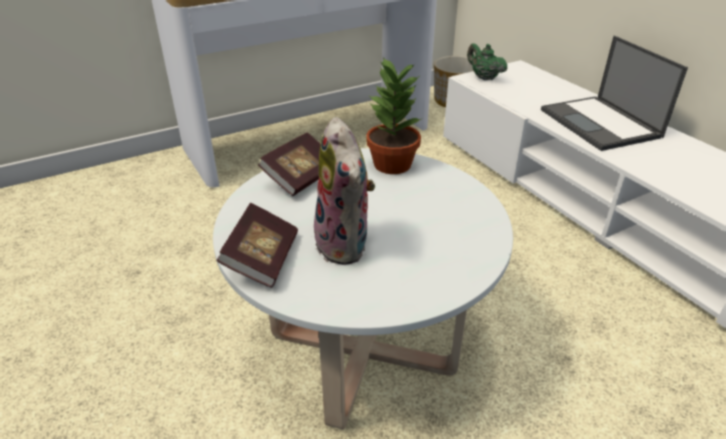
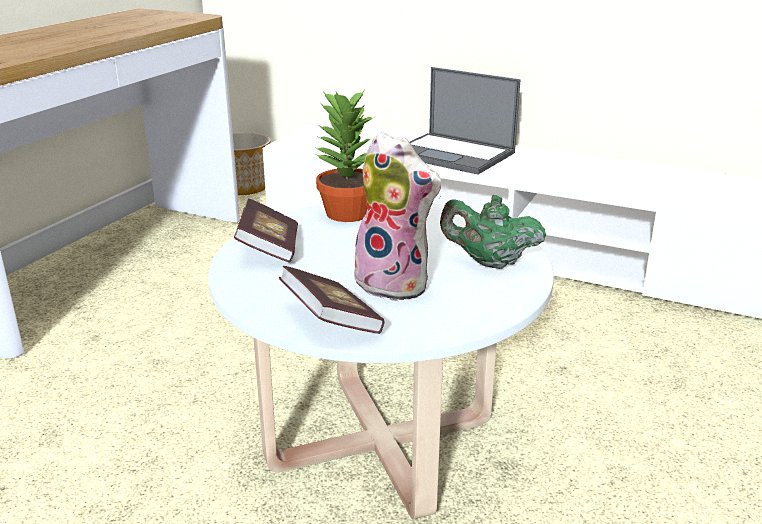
camera: 35 degrees left, 10 degrees down
green teapot [467,43,508,80] -> green teapot moved to [440,195,546,269]

